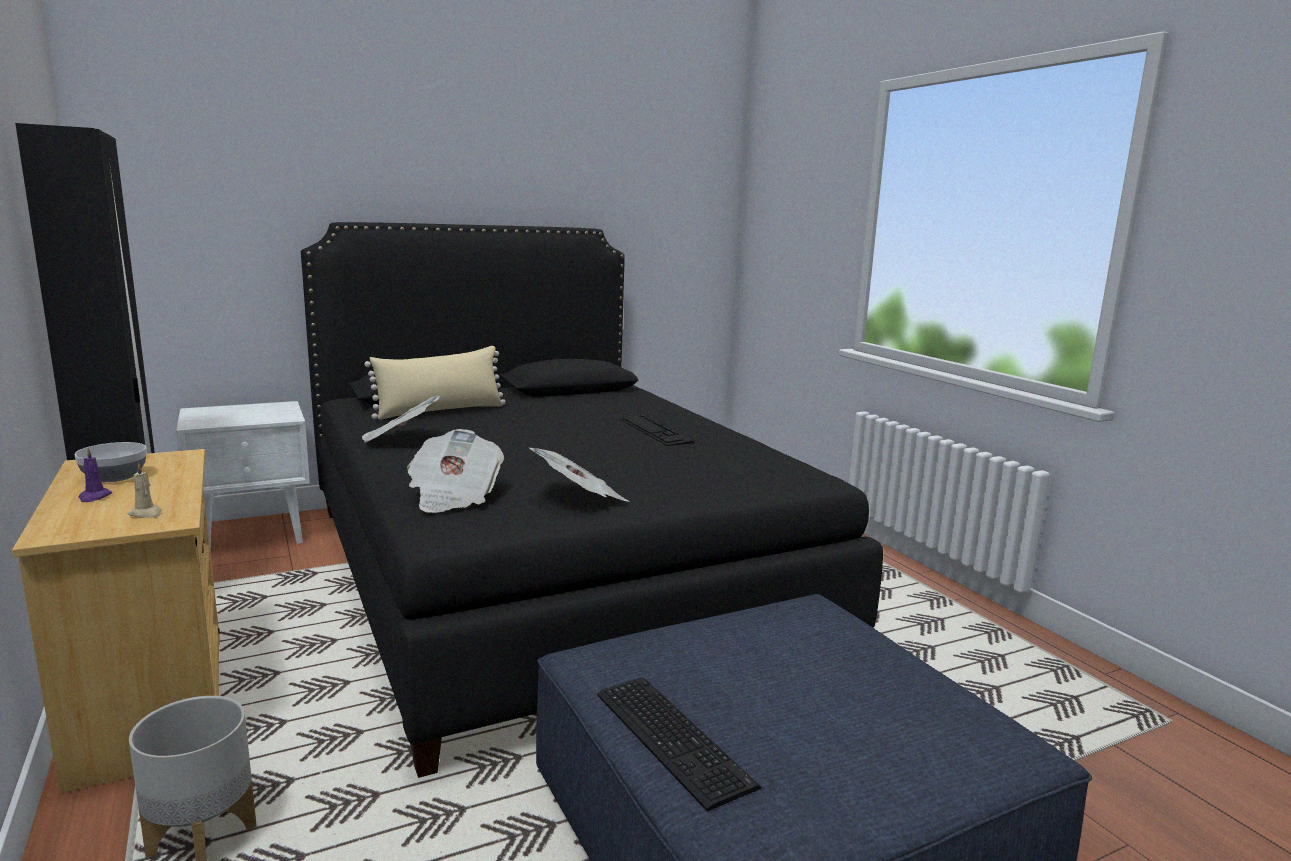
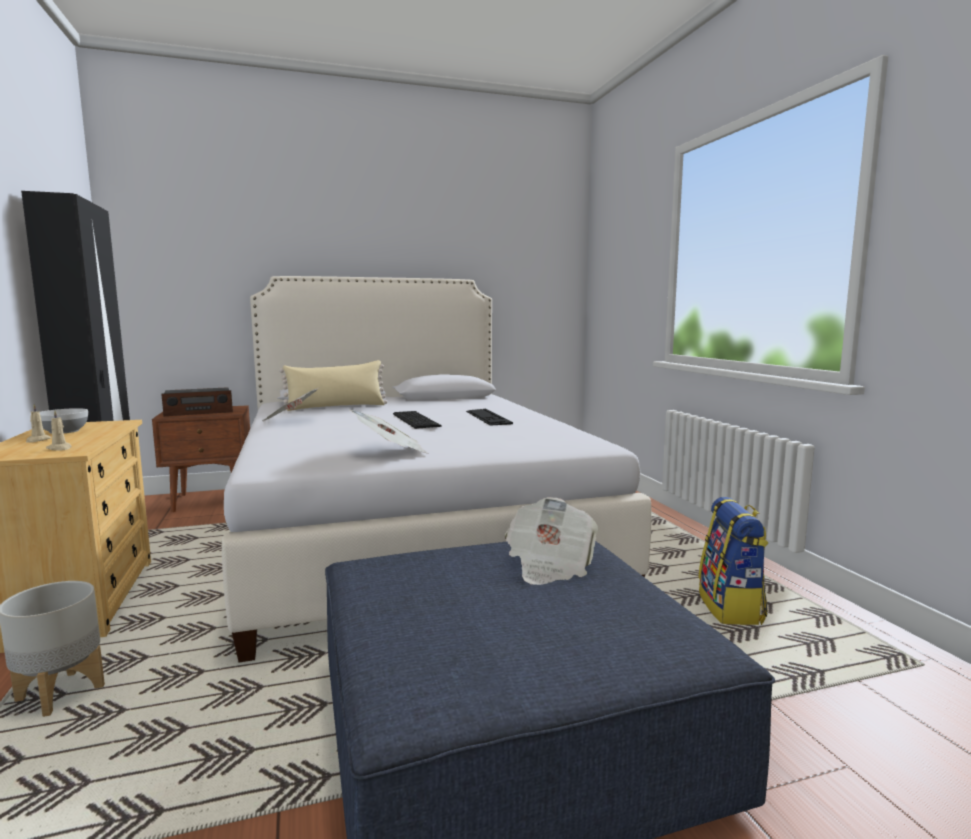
camera: 10 degrees right, 5 degrees down
purple candle [79,448,112,502] -> beige candle [26,405,51,443]
white nightstand [176,401,310,550] -> brown nightstand [152,405,250,512]
black bed [301,222,883,778] -> white bed [222,276,652,662]
newspaper [407,429,504,513] -> newspaper moved to [505,497,598,585]
keyboard [597,678,761,811] -> keyboard moved to [393,411,442,429]
none -> radio [161,387,233,416]
none -> backpack [698,497,768,625]

